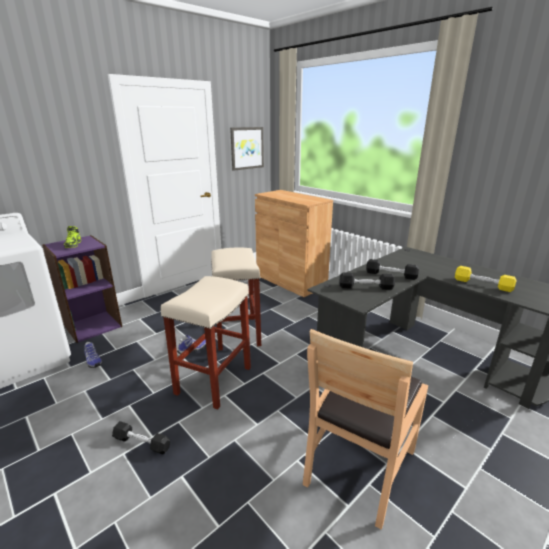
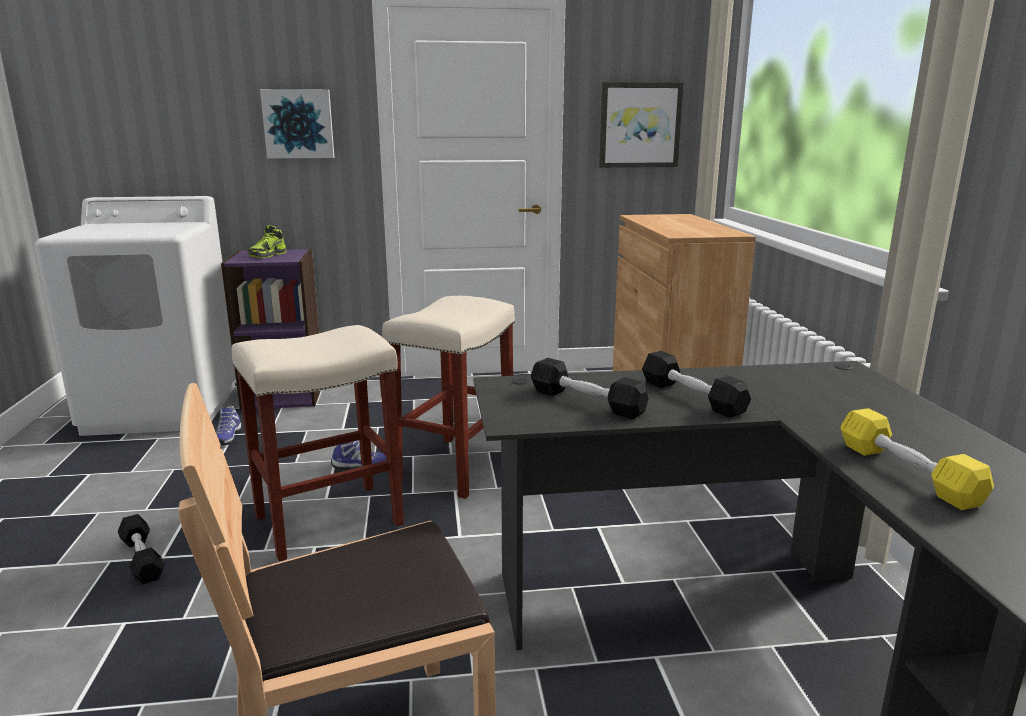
camera: 35 degrees right, 5 degrees down
none -> picture [260,89,334,159]

